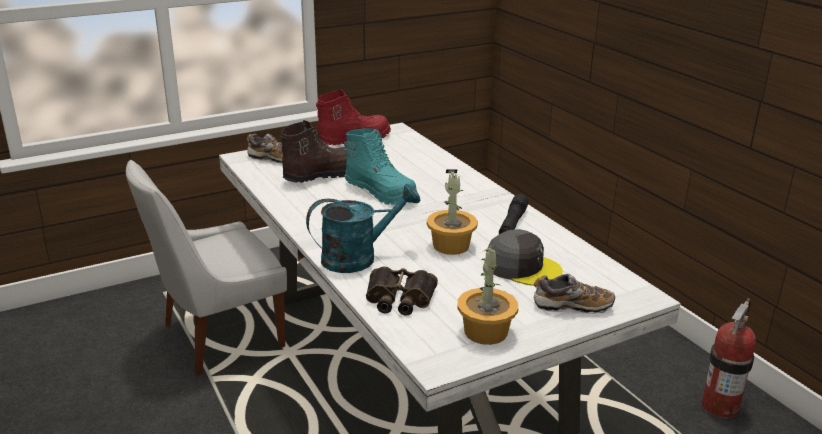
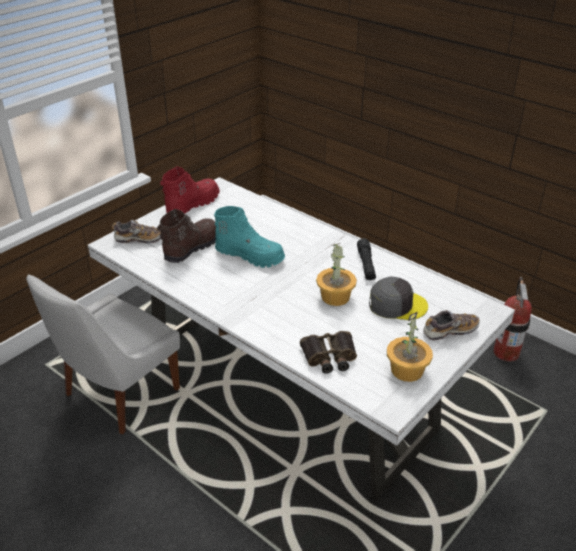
camera: 20 degrees left, 10 degrees up
turquoise watering can [306,184,420,273] -> none

